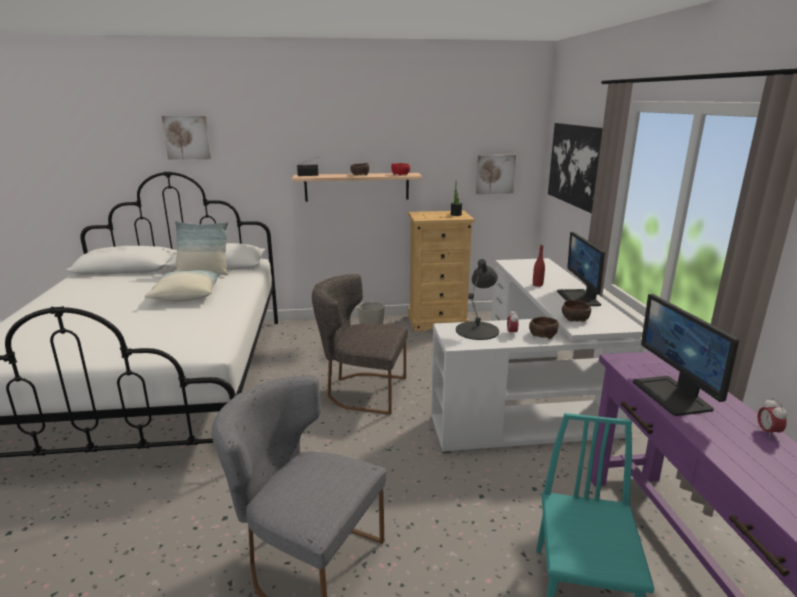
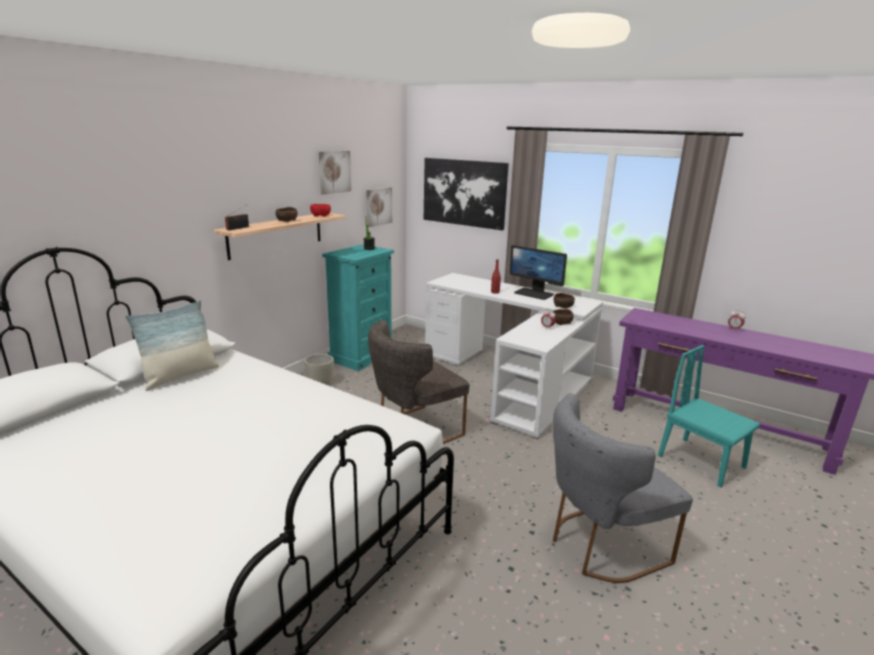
camera: 50 degrees left, 0 degrees up
pillow [144,270,221,302] -> none
picture [162,116,211,160] -> picture moved to [319,151,351,195]
beige dresser [408,211,475,331] -> turquoise dresser [322,244,394,371]
black table lamp [456,259,499,340] -> none
monitor [633,294,739,416] -> none

